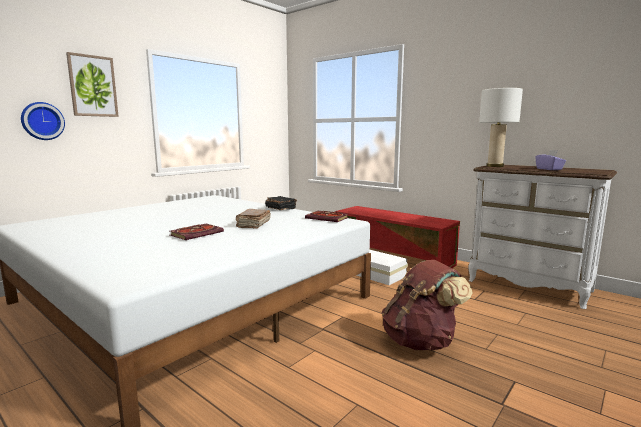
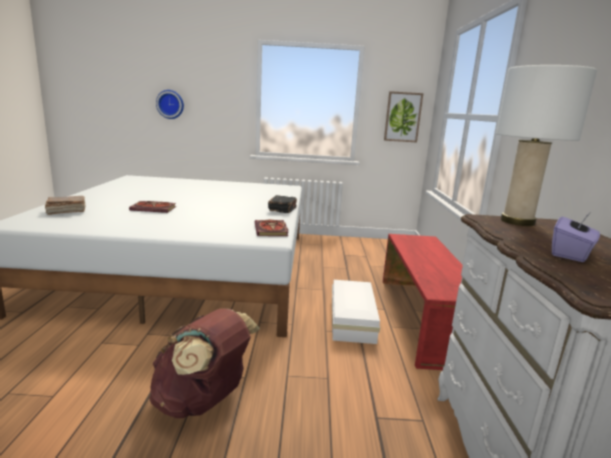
camera: 50 degrees right, 5 degrees up
picture [66,52,119,117] -> picture moved to [384,91,424,142]
brown book [236,209,271,229] -> brown book moved to [45,196,86,215]

